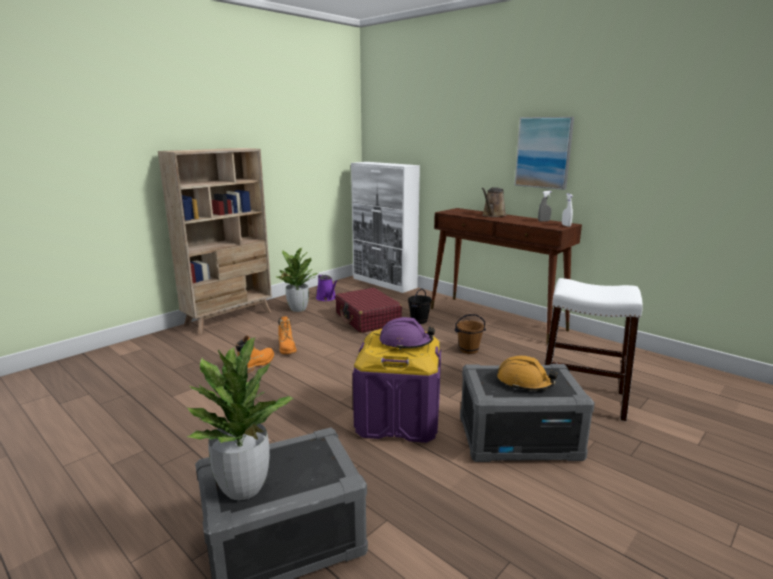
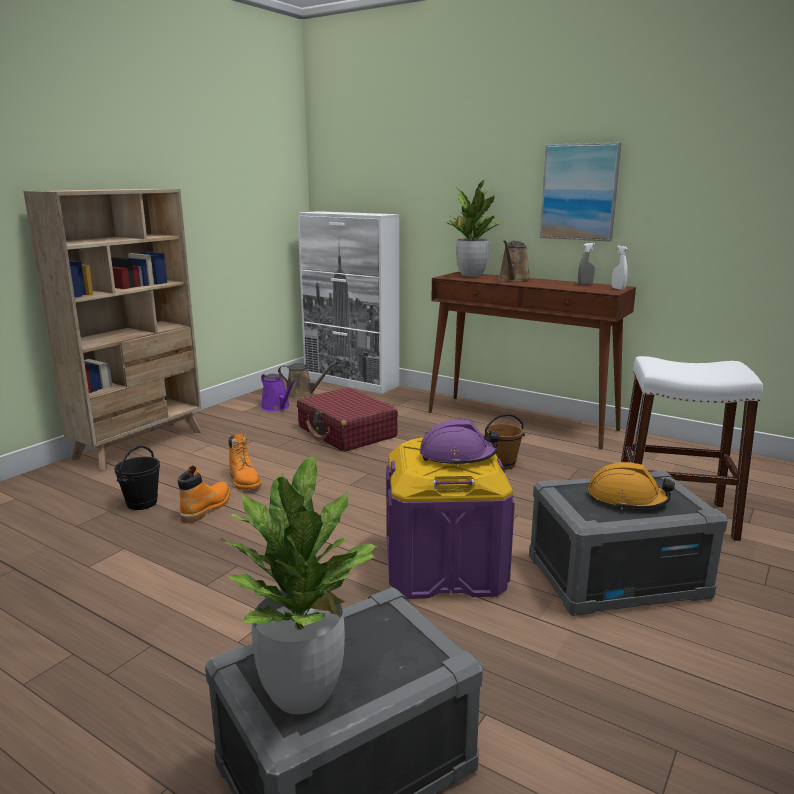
camera: 10 degrees left, 0 degrees up
potted plant [275,248,318,312] -> potted plant moved to [445,180,505,277]
black bucket [408,288,432,324] -> black bucket moved to [114,446,160,510]
none -> brown watering can [278,362,336,398]

